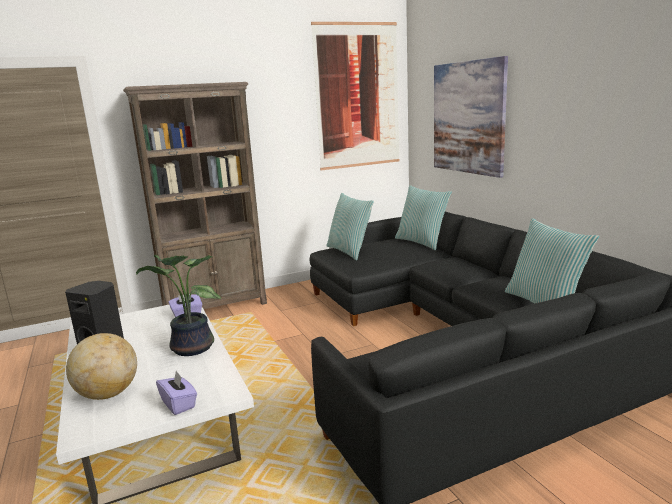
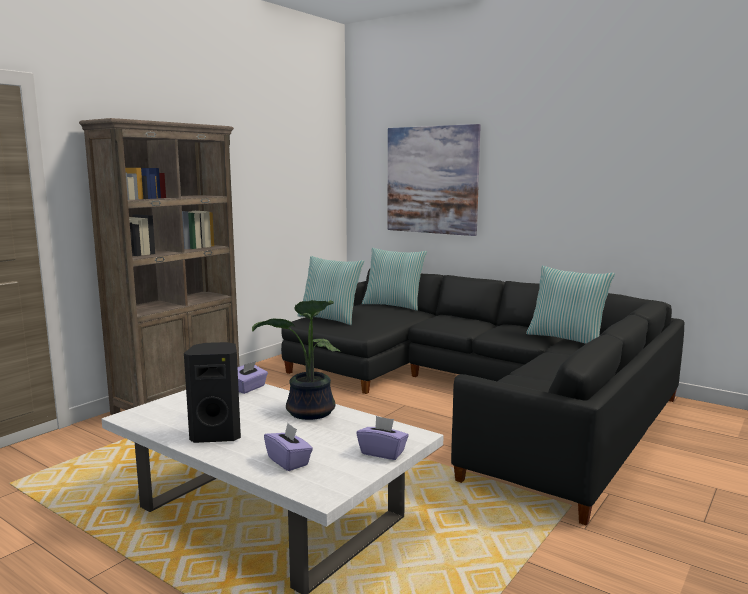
camera: 30 degrees left, 5 degrees down
globe [66,333,137,400] -> purple tissue box [264,423,313,471]
picture [311,22,399,170] -> none

